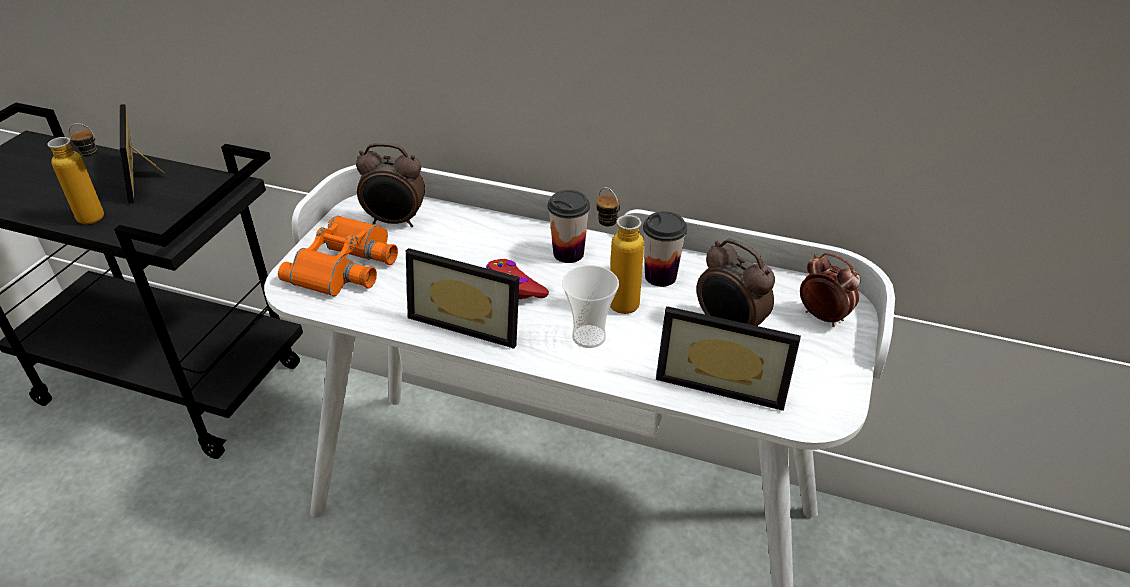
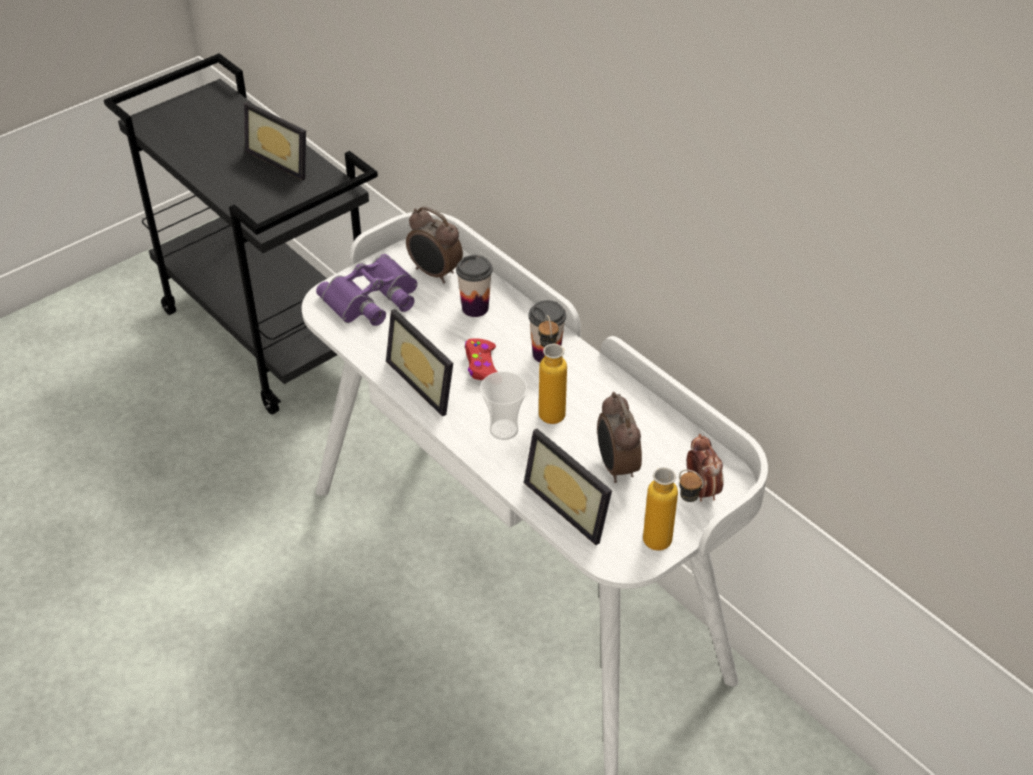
camera: 30 degrees right, 5 degrees up
bottle [47,123,104,224] -> bottle moved to [643,467,704,551]
picture frame [120,104,165,204] -> picture frame turned 60 degrees counterclockwise [244,102,306,180]
orange binoculars [278,216,398,297] -> purple binoculars [316,254,418,326]
cup [643,211,687,287] -> cup moved to [456,255,493,317]

